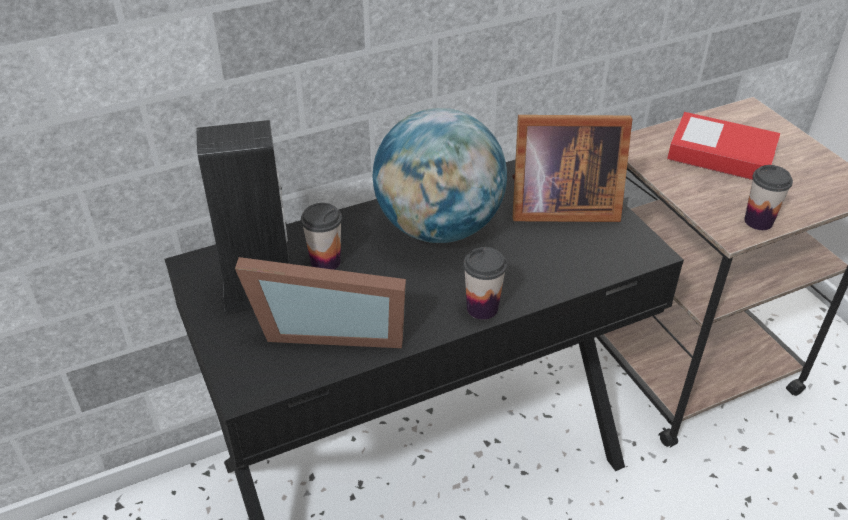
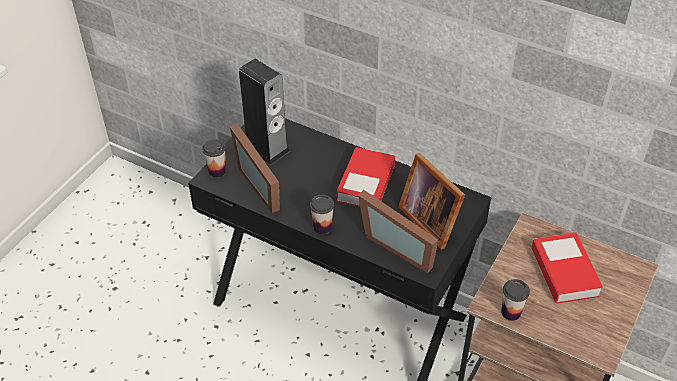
camera: 55 degrees right, 5 degrees up
cup [301,203,342,270] -> cup moved to [202,139,226,178]
globe [372,108,507,243] -> book [337,147,395,207]
none -> picture frame [358,190,438,273]

